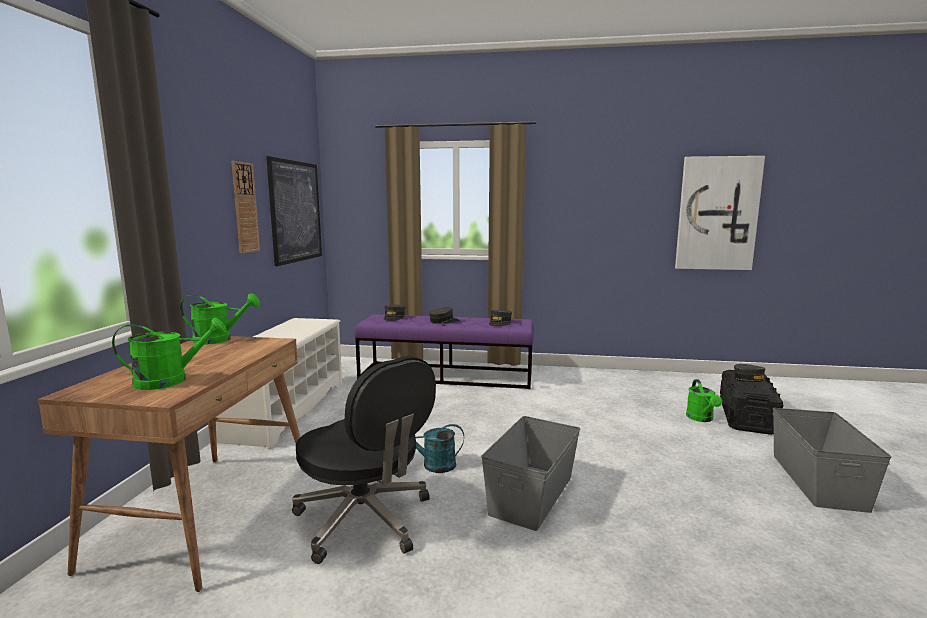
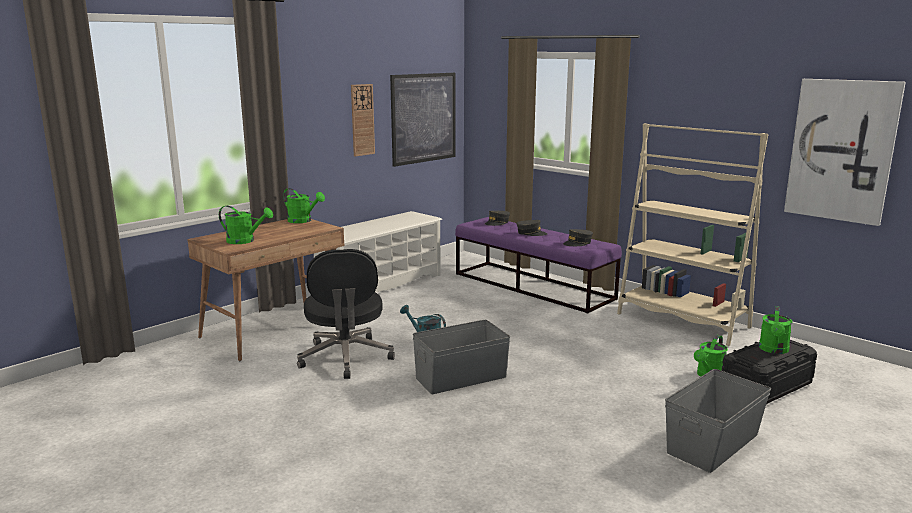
camera: 35 degrees right, 5 degrees up
grey cap [734,364,770,388] -> green watering can [759,306,792,354]
none -> beige bookcase [617,123,768,346]

